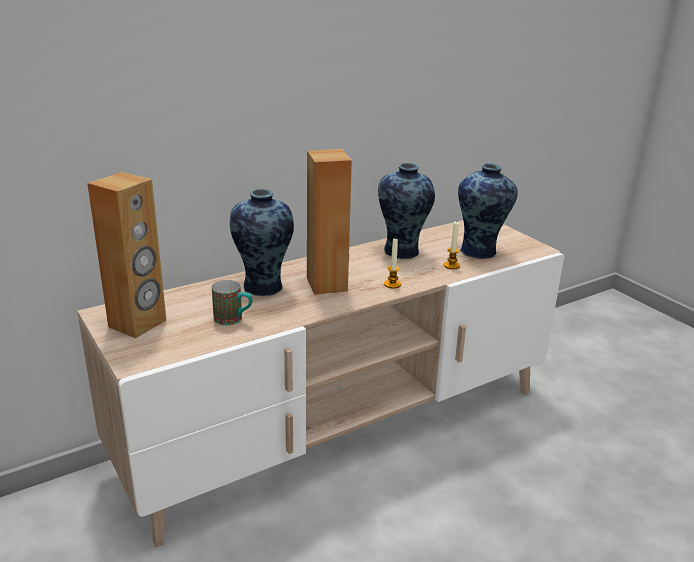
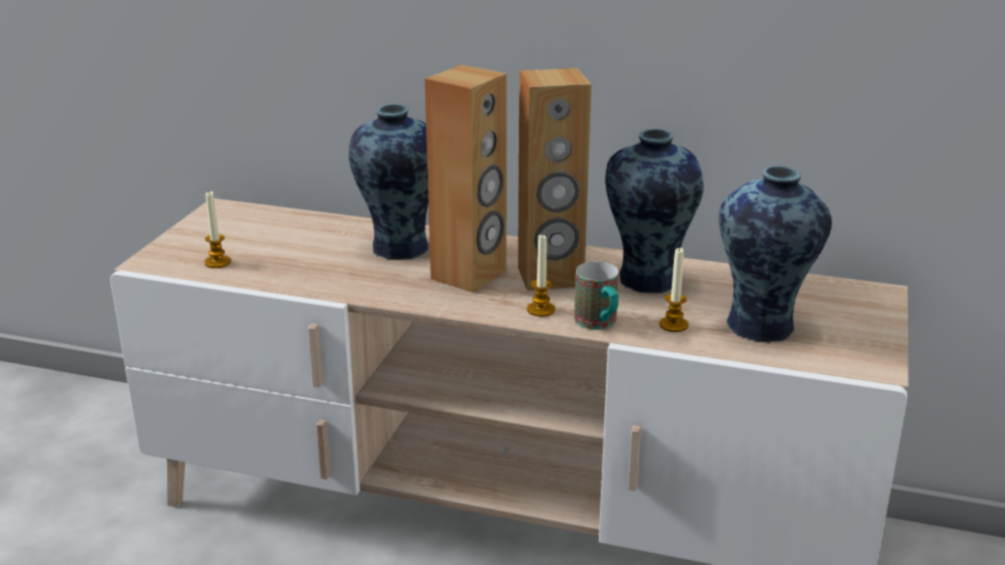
camera: 50 degrees right, 0 degrees up
brown speaker [87,172,167,338] -> brown speaker moved to [518,68,591,291]
mug [212,280,253,325] -> mug moved to [574,261,619,330]
none -> candle [204,191,231,268]

